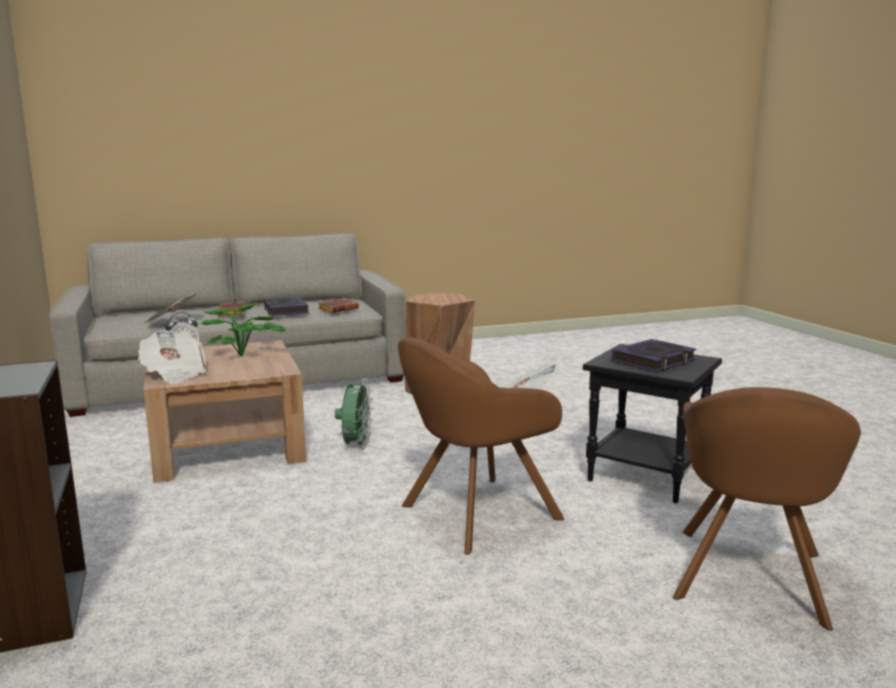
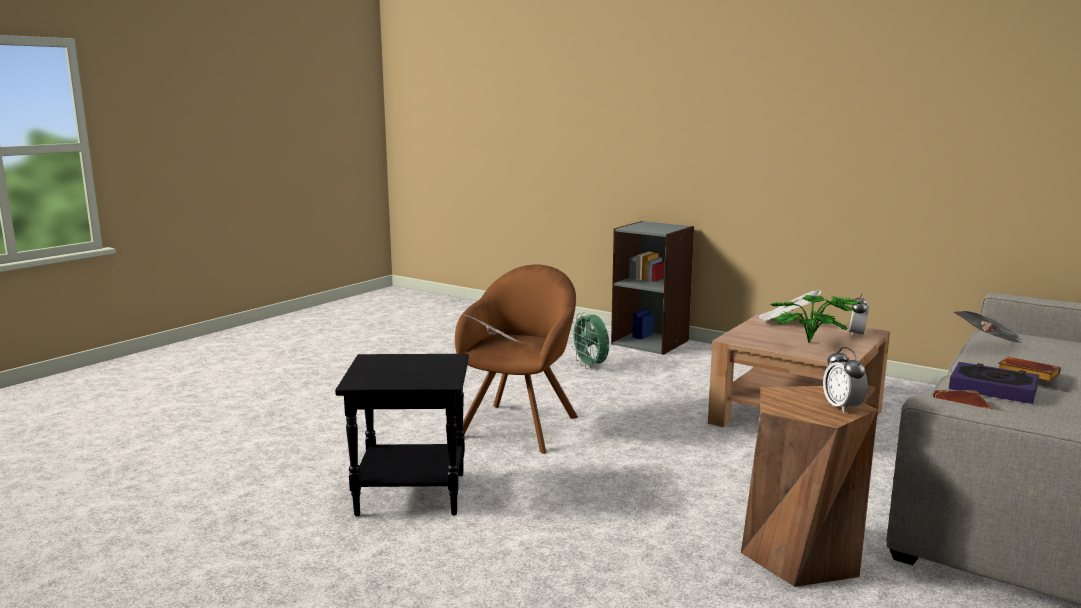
camera: 145 degrees right, 0 degrees up
green fan [335,380,373,449] -> green fan moved to [570,312,609,369]
book [612,339,696,372] -> none
brown armchair [673,387,861,631] -> none
none -> alarm clock [823,347,868,413]

